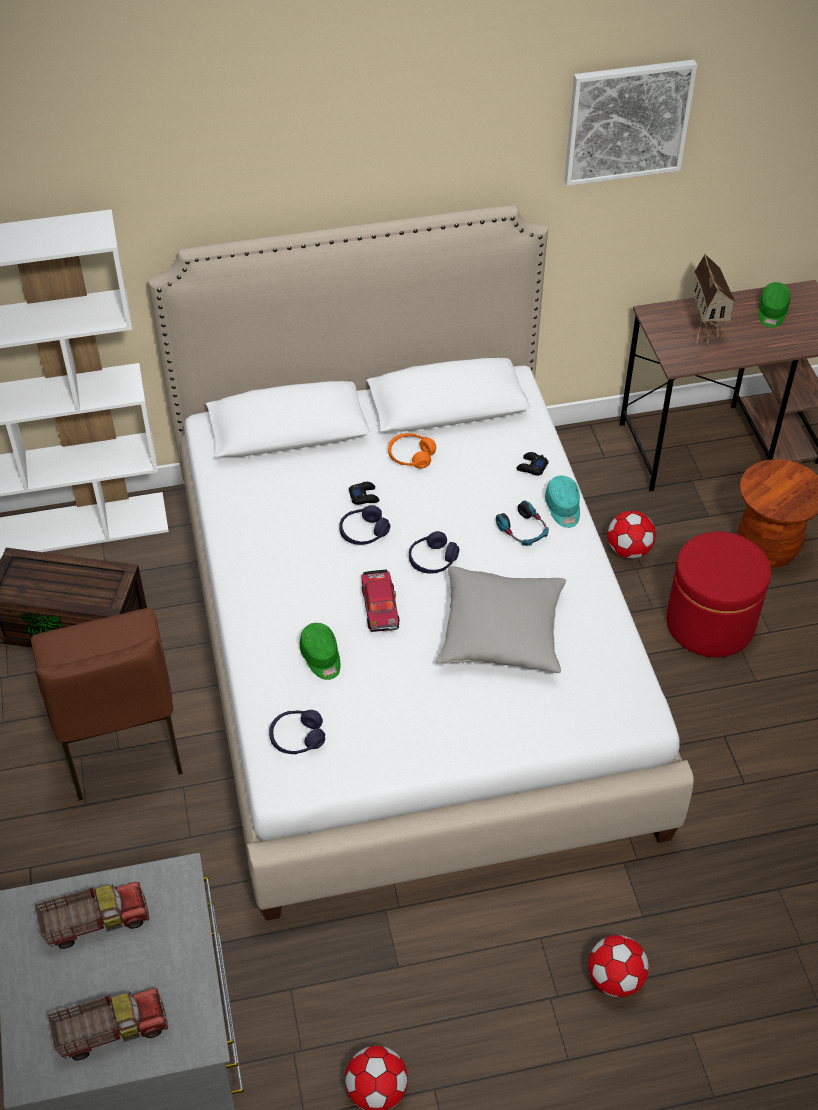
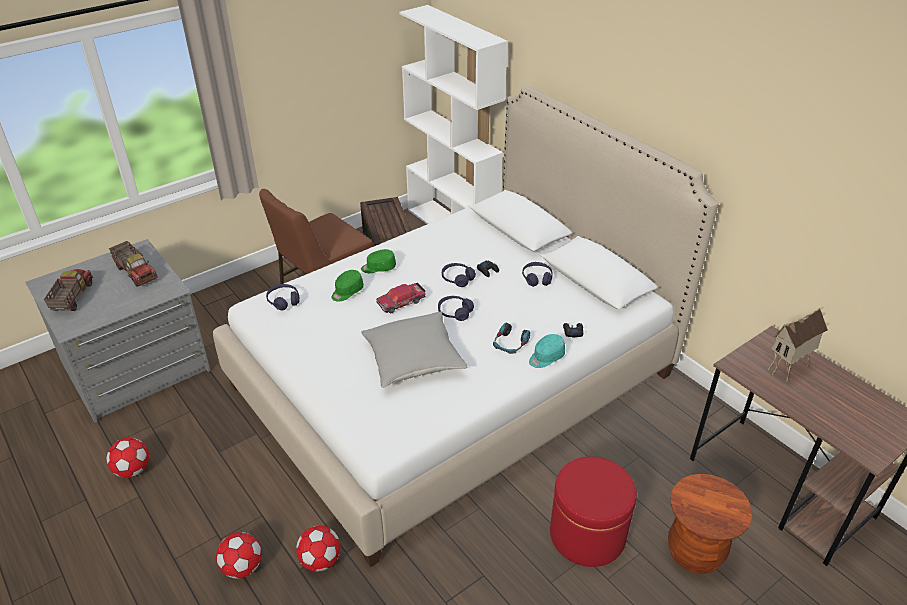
camera: 65 degrees right, 10 degrees down
toy truck [47,988,168,1060] -> toy truck turned 135 degrees counterclockwise [43,269,93,311]
orange headphones [388,433,436,469] -> purple headphones [522,262,553,287]
picture [564,60,697,186] -> none
football [607,511,656,559] -> football moved to [296,526,341,571]
green cap [758,282,791,328] -> green cap moved to [361,249,396,273]

